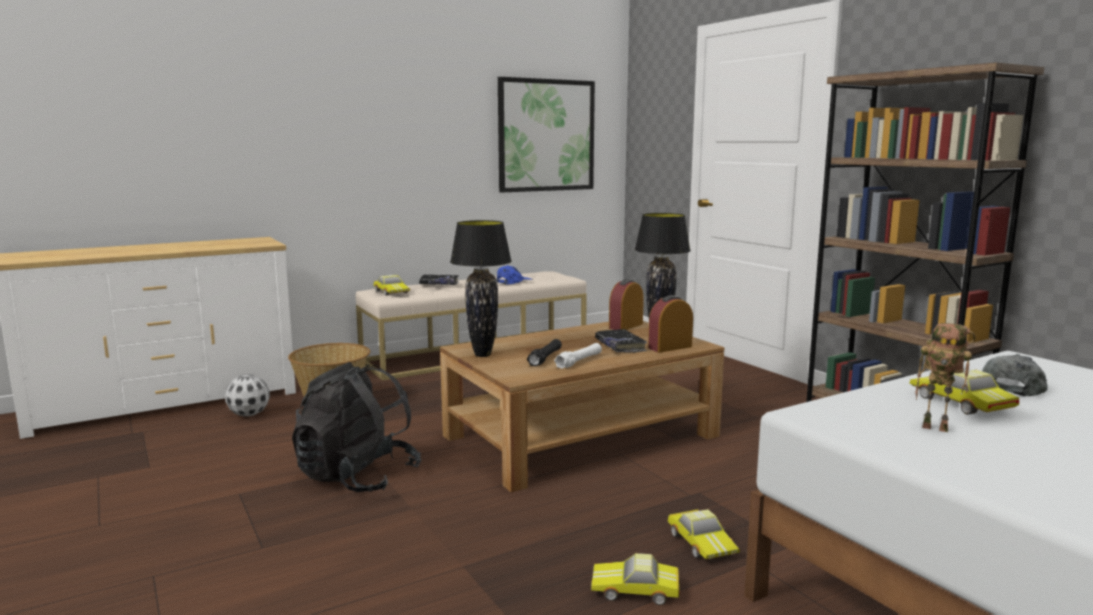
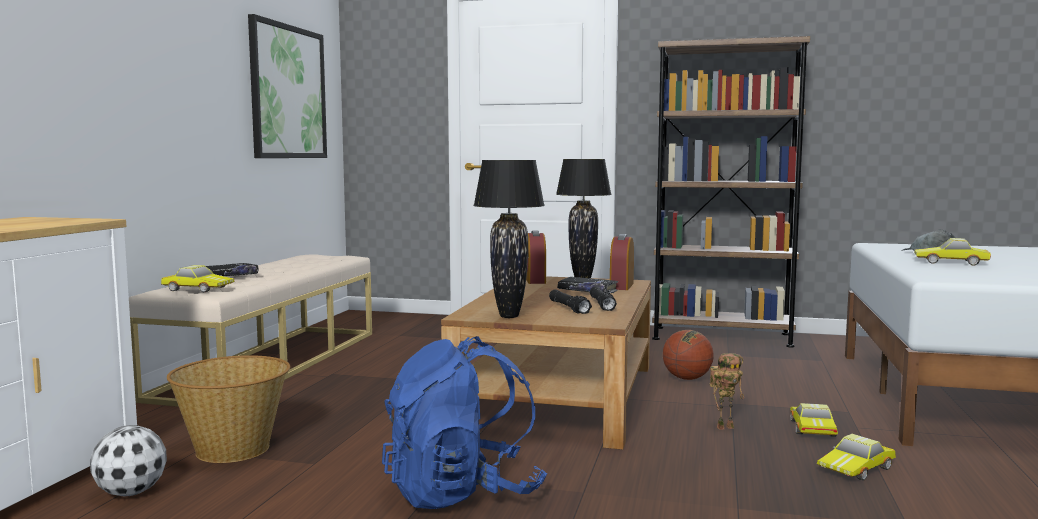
camera: 45 degrees left, 5 degrees down
black backpack [292,362,422,492] -> blue backpack [382,336,547,509]
blue cap [496,265,533,285] -> none
white flashlight [554,343,602,369] -> black flashlight [590,286,617,311]
toy car [668,509,740,559] -> toy car turned 105 degrees counterclockwise [790,403,838,437]
toy robot [916,323,975,432] -> toy robot moved to [710,353,744,430]
none -> basketball [663,330,714,380]

